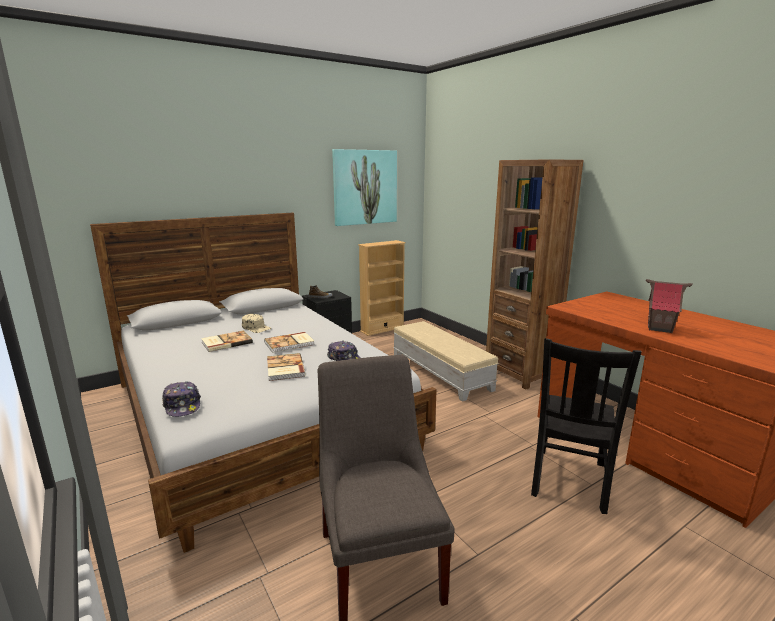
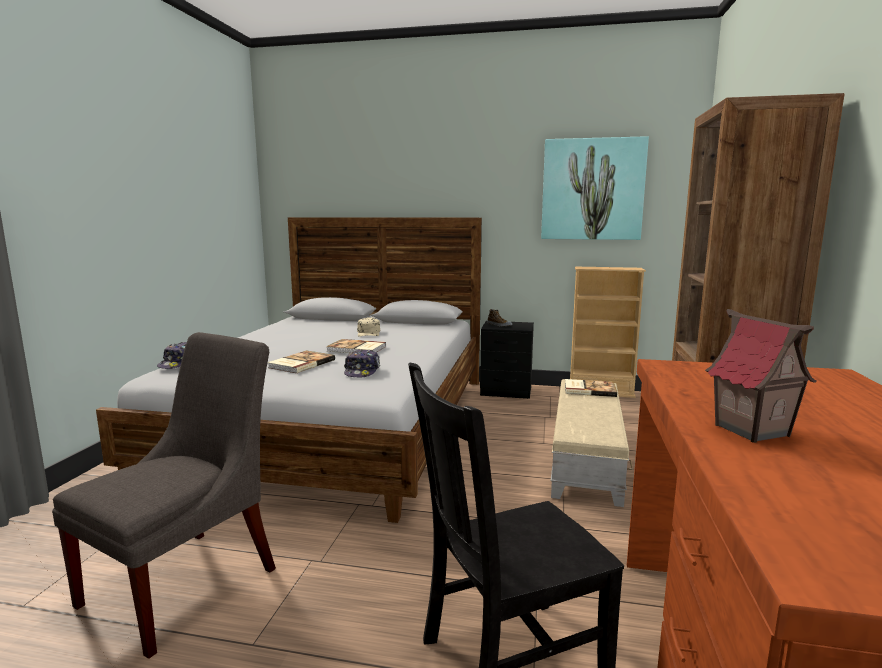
camera: 45 degrees right, 5 degrees down
book [201,331,253,352] -> book moved to [565,379,617,397]

